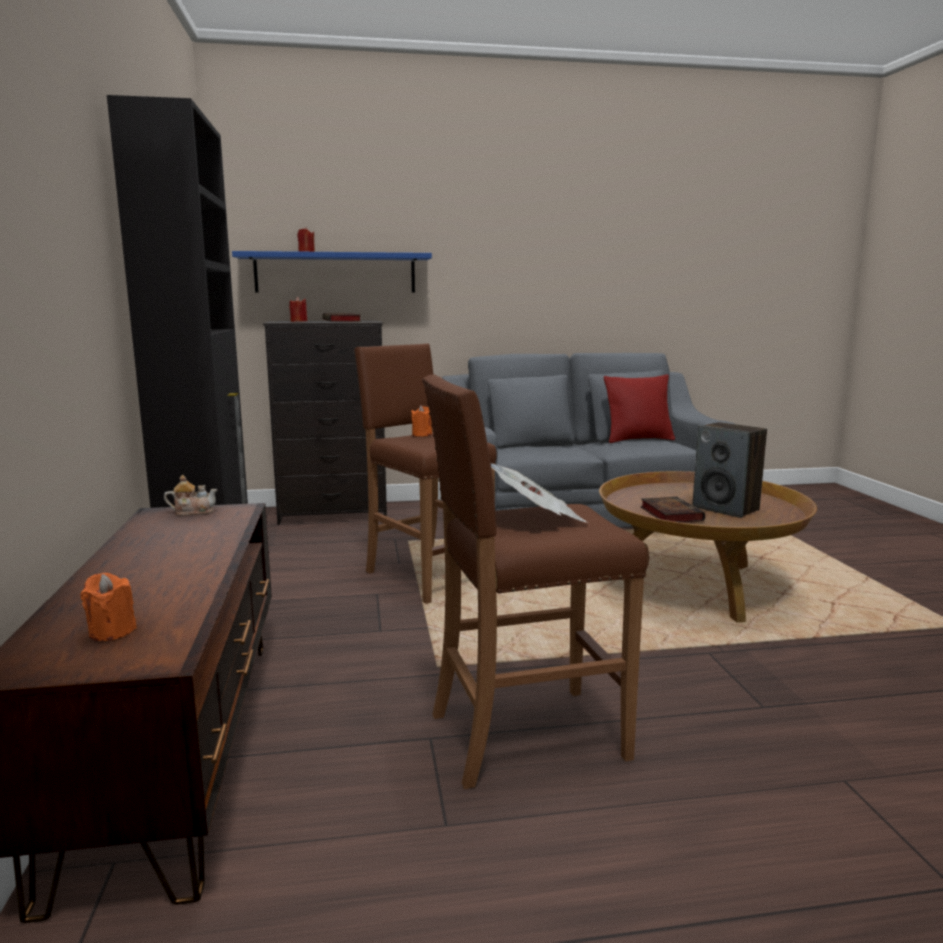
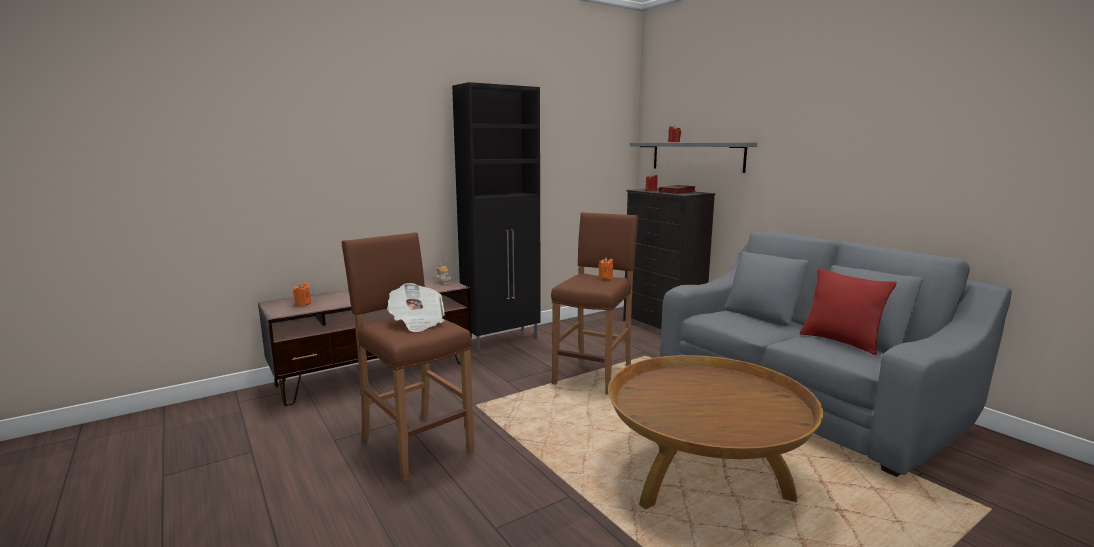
camera: 65 degrees right, 0 degrees up
blue shelf [232,251,432,293] -> grey shelf [630,143,757,173]
book [641,497,705,523] -> none
speaker [692,422,767,518] -> none

